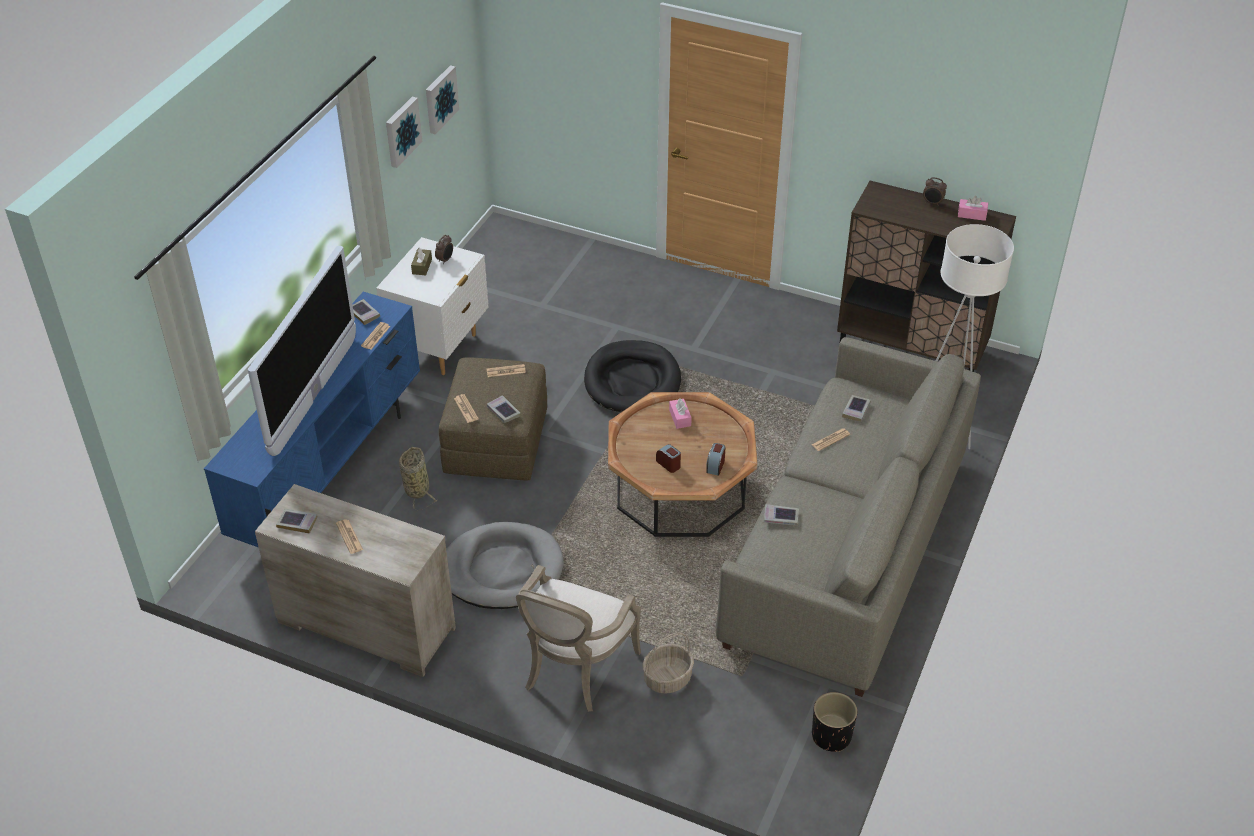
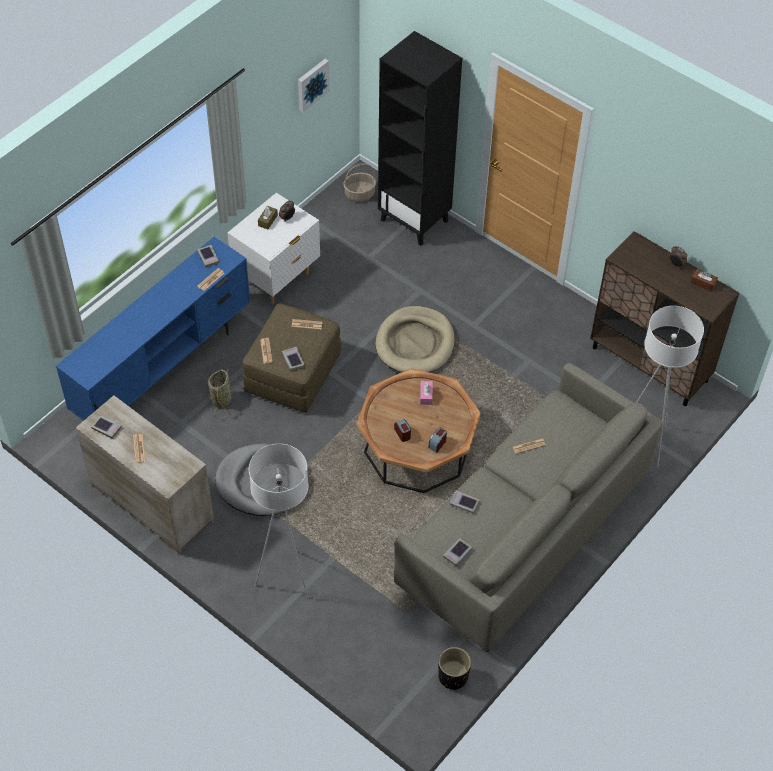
camera: 15 degrees right, 10 degrees up
television [247,246,356,456] -> none
picture [386,97,422,168] -> none
armchair [516,565,641,712] -> white floor lamp [249,444,308,599]
black dog bed [584,340,681,412] -> beige dog bed [375,306,455,373]
basket [642,632,694,694] -> basket moved to [343,163,376,202]
book [842,395,871,422] -> book moved to [443,538,473,566]
pink tissue box [958,196,988,221] -> brown tissue box [691,269,718,292]
none -> black bookcase [378,31,462,246]

